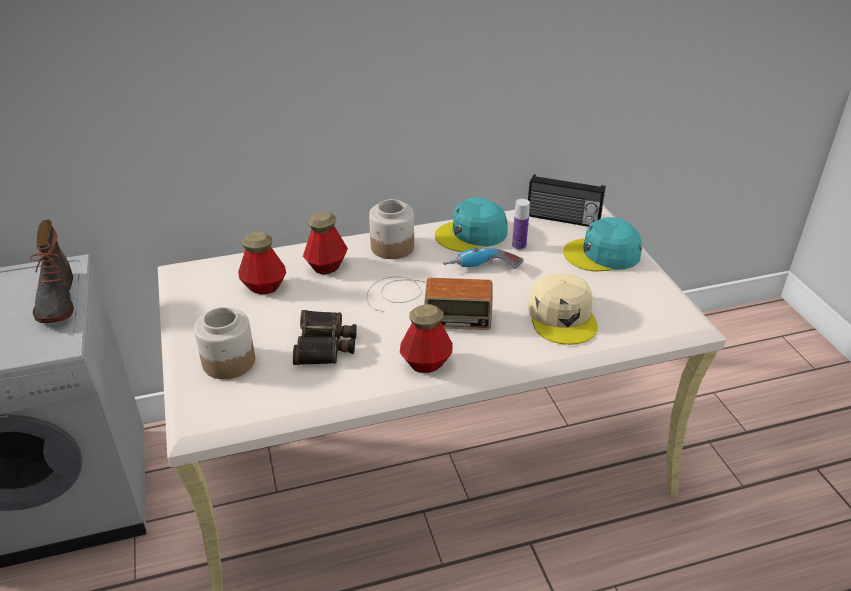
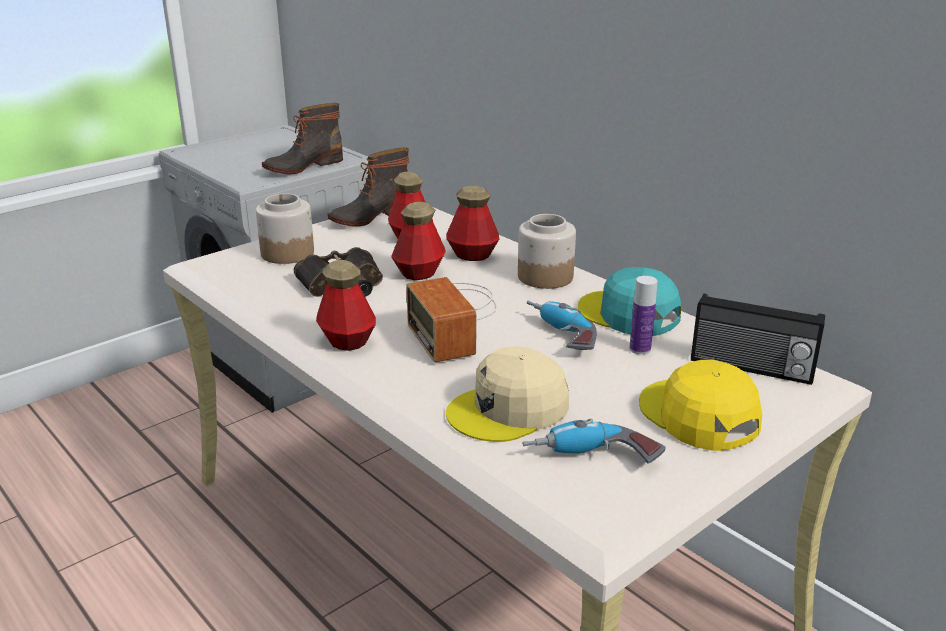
camera: 65 degrees right, 10 degrees down
radio [528,175,606,227] -> radio turned 60 degrees counterclockwise [691,294,825,385]
turquoise cap [563,217,642,272] -> yellow cap [639,360,762,451]
none -> boot [327,147,409,227]
none -> bottle [391,202,446,280]
none -> power drill [523,419,666,464]

